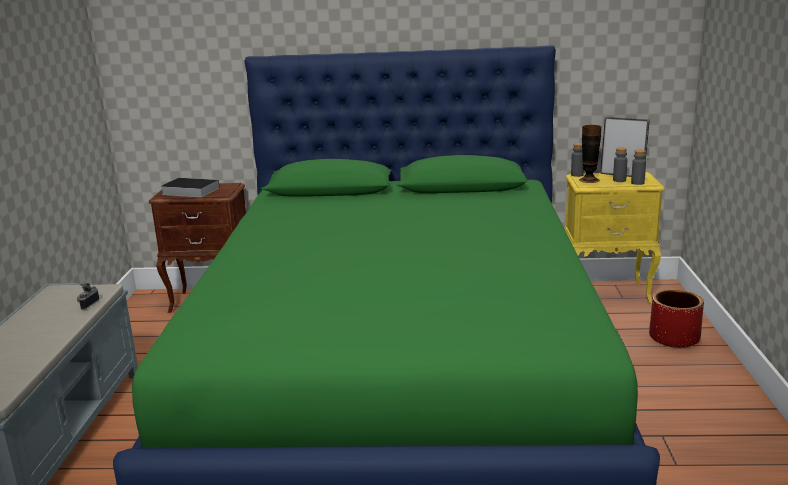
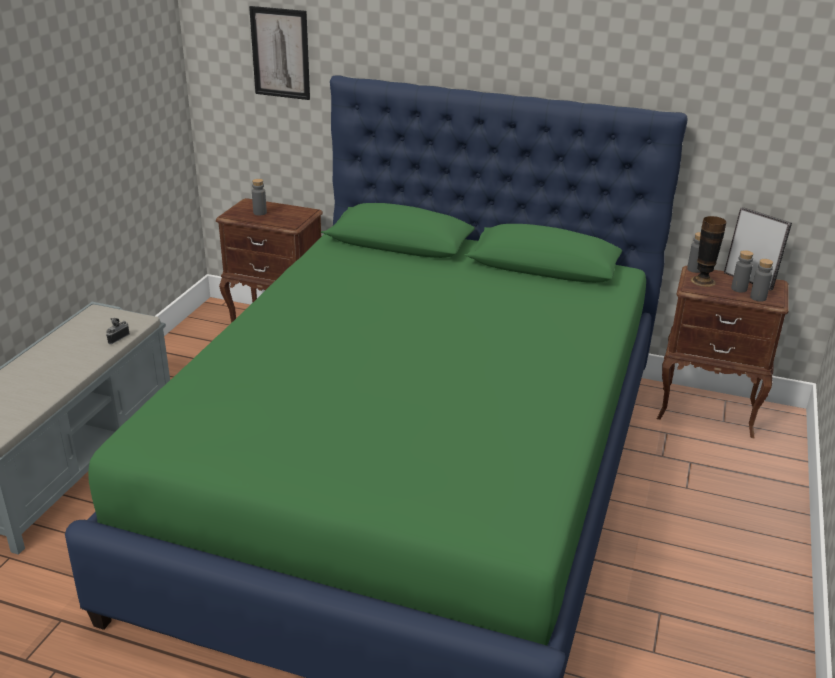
camera: 15 degrees right, 10 degrees up
book [160,178,220,198] -> grey bottle [252,179,267,215]
yellow nightstand [564,172,665,305] -> brown nightstand [657,266,789,439]
red planter [649,289,704,348] -> none
none -> picture [249,6,310,100]

